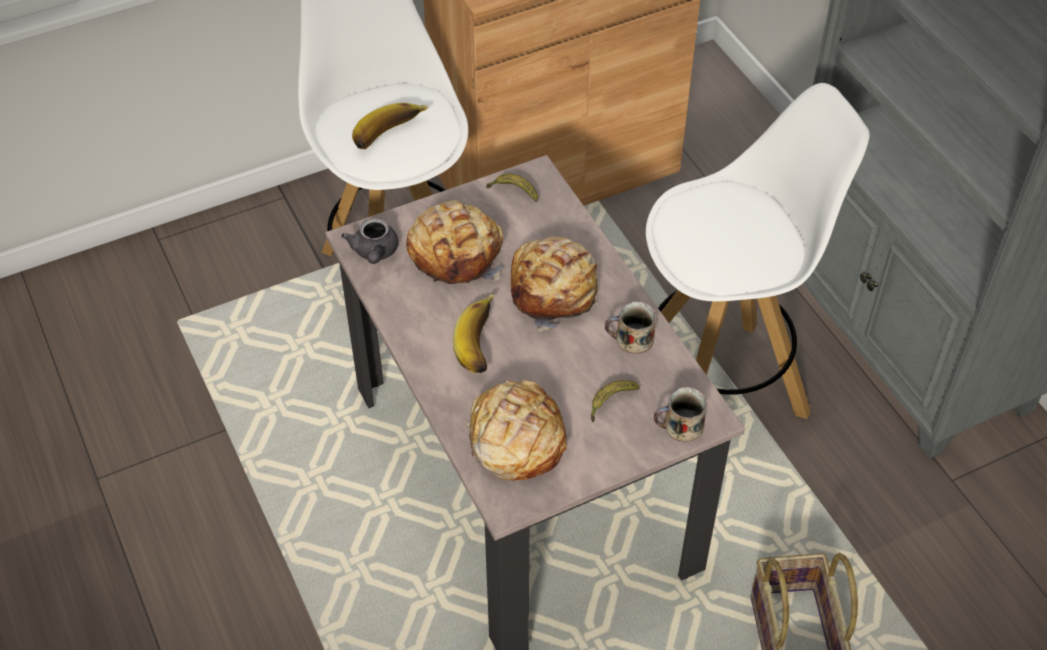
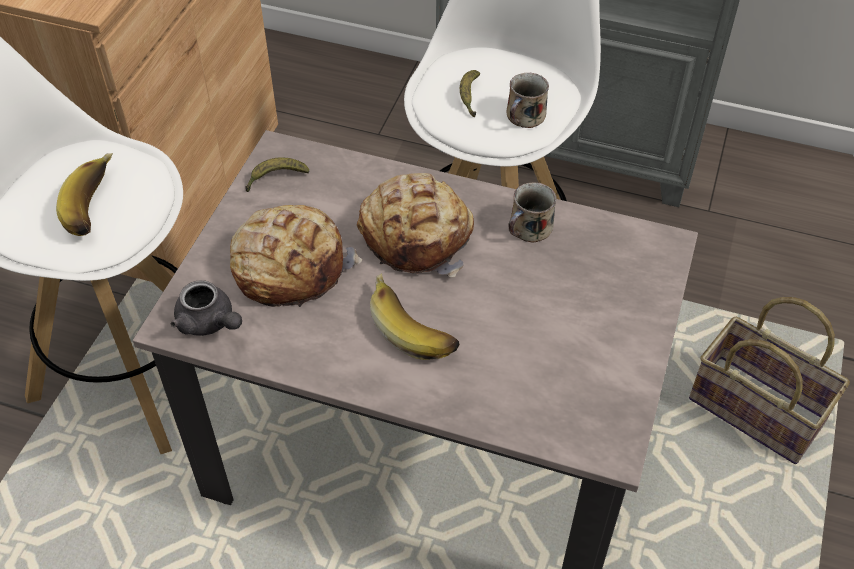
camera: 45 degrees left, 0 degrees up
bread [467,379,567,481] -> none
banana [591,380,640,422] -> banana moved to [460,70,480,117]
mug [654,387,708,441] -> mug moved to [507,73,549,128]

